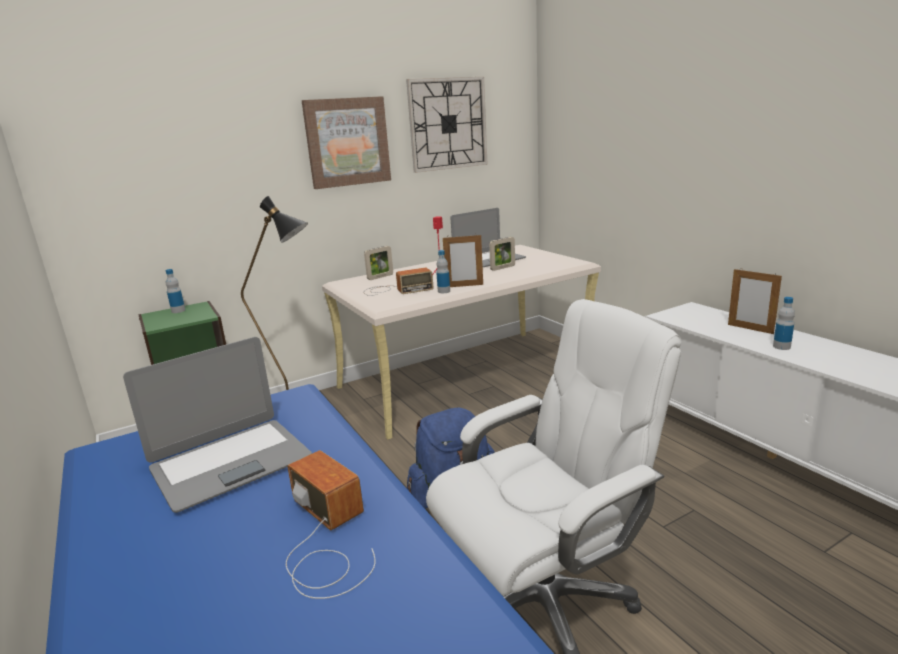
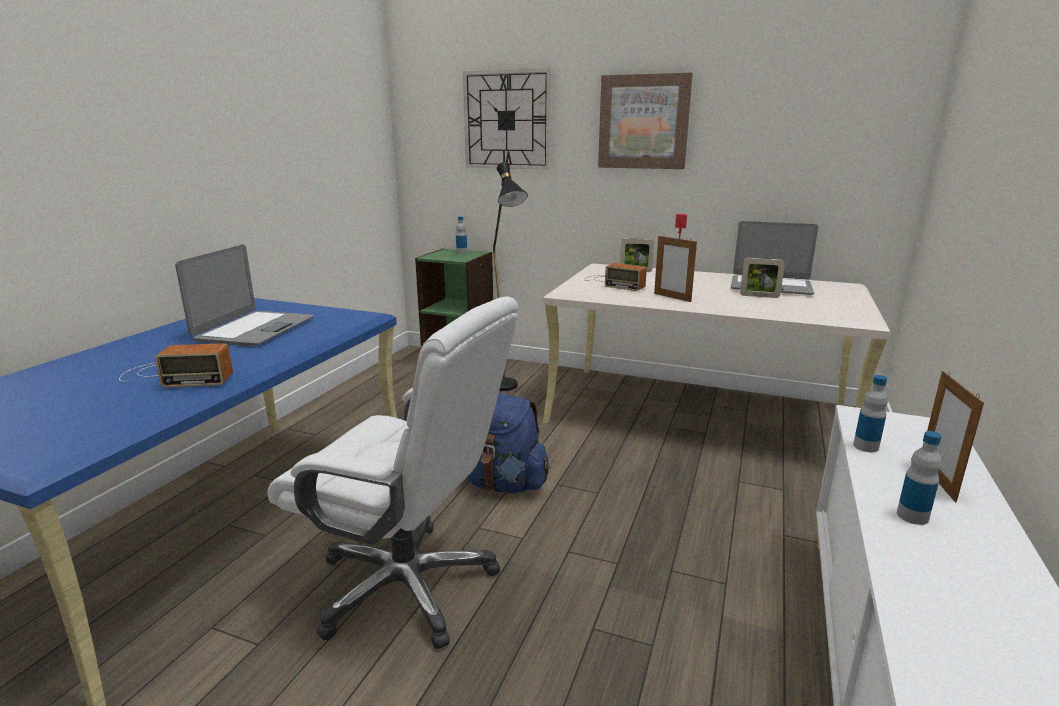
camera: 50 degrees right, 0 degrees up
laptop [123,337,312,513] -> laptop turned 90 degrees counterclockwise [175,244,314,346]
radio [286,450,376,599] -> radio turned 75 degrees clockwise [119,343,233,388]
wall clock [406,77,488,173] -> wall clock moved to [463,69,551,170]
bottle [436,250,450,293] -> bottle moved to [853,375,888,452]

